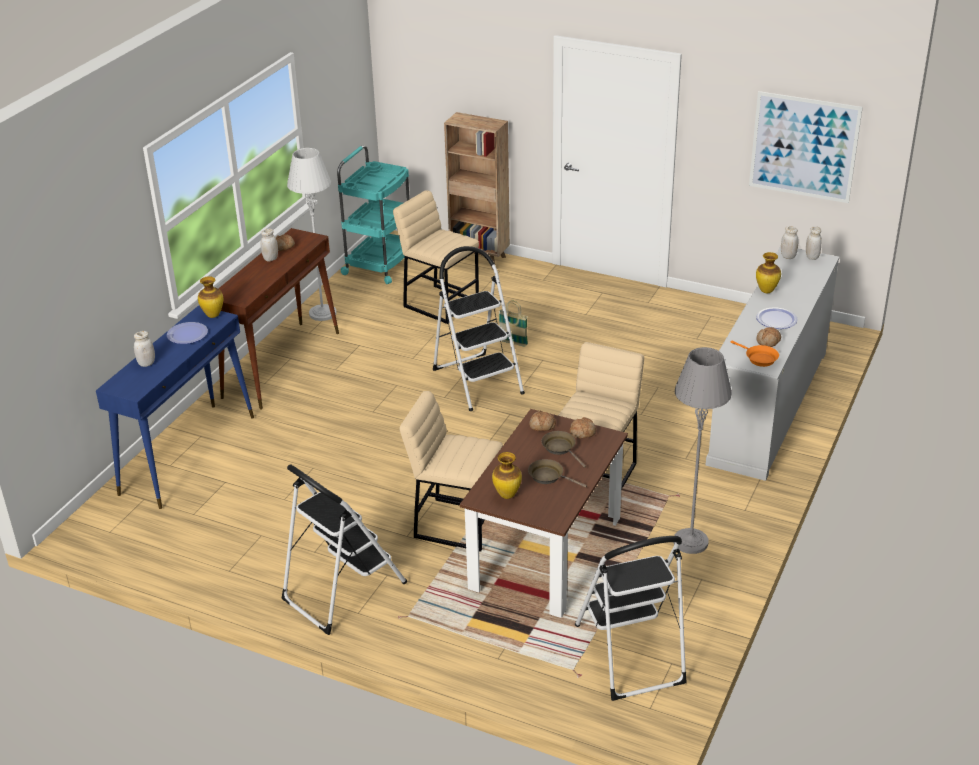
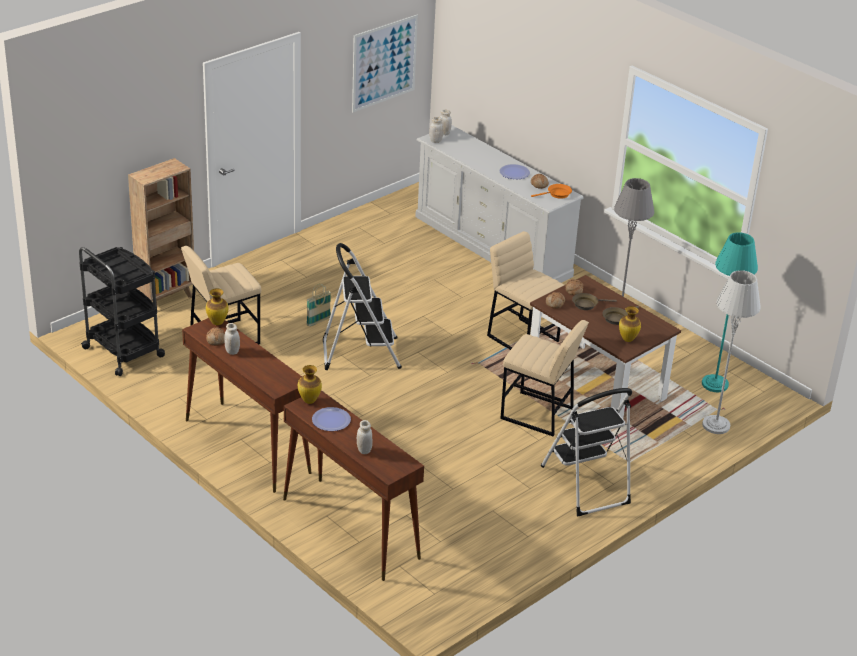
camera: 70 degrees left, 0 degrees up
blue console table [96,305,254,509] -> brown console table [283,390,424,581]
grey floor lamp [287,148,337,321] -> grey floor lamp moved to [702,270,761,434]
turquoise cart [337,145,410,284] -> black cart [79,247,165,376]
beige chair [400,391,503,552] -> beige chair turned 105 degrees counterclockwise [500,320,589,436]
step ladder [575,536,687,701] -> turquoise floor lamp [702,232,758,392]
vase [756,252,781,293] -> vase moved to [206,289,228,325]

